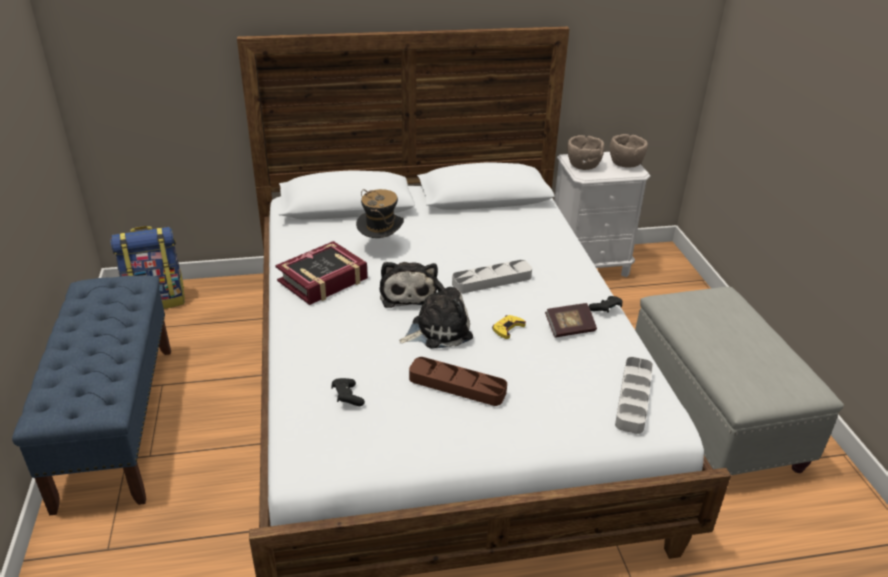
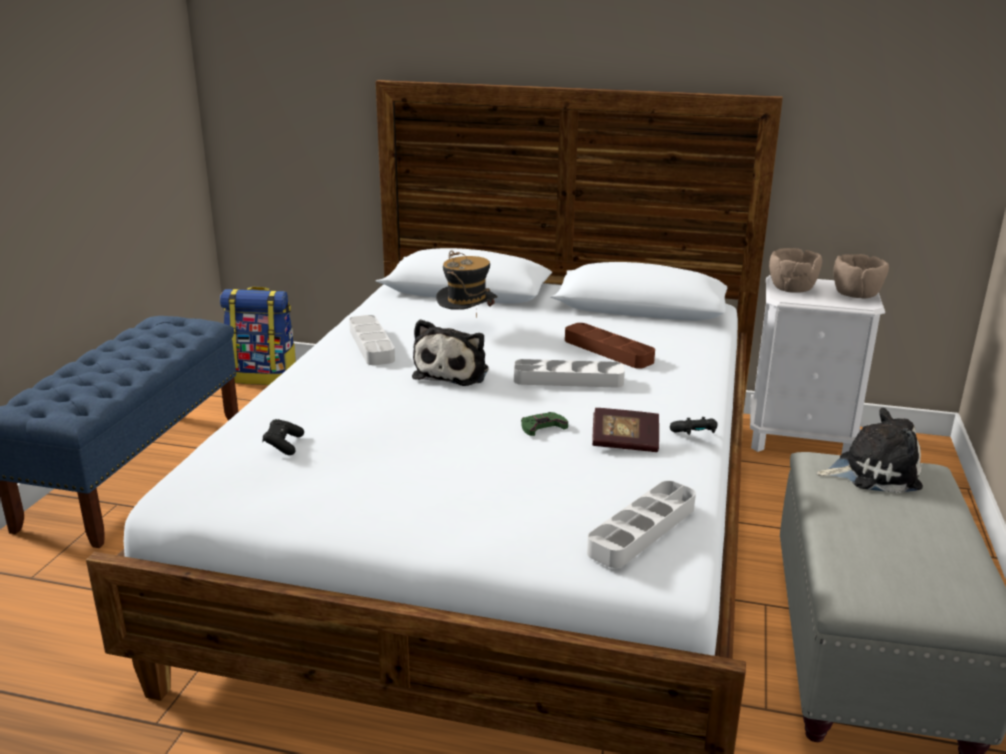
camera: 25 degrees right, 10 degrees down
book [275,241,368,305] -> grey tray [349,315,395,365]
plush toy [399,280,473,349] -> plush toy moved to [817,408,923,494]
brown tray [409,357,507,406] -> brown tray moved to [565,323,655,369]
yellow game controller [492,315,526,339] -> green game controller [521,412,568,436]

